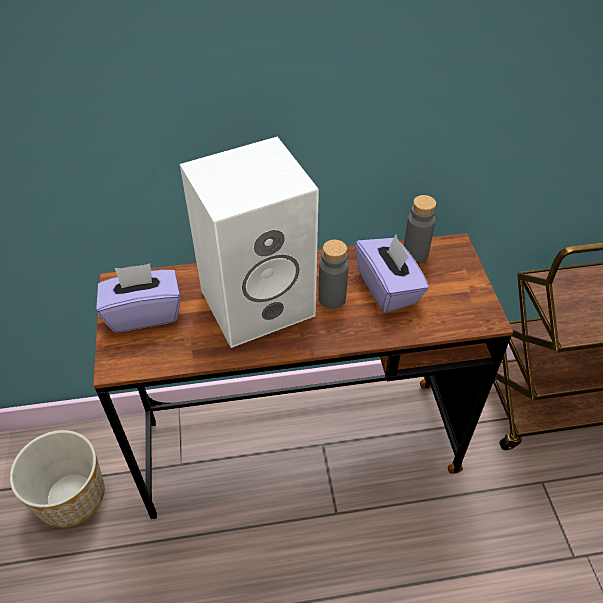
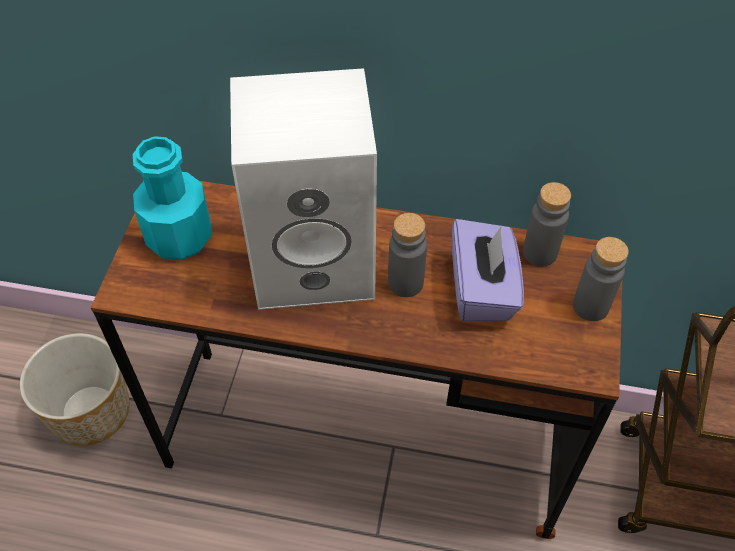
camera: 20 degrees right, 5 degrees up
purple tissue box [96,264,181,333] -> turquoise bottle [133,136,212,260]
none -> grey bottle [573,237,629,321]

